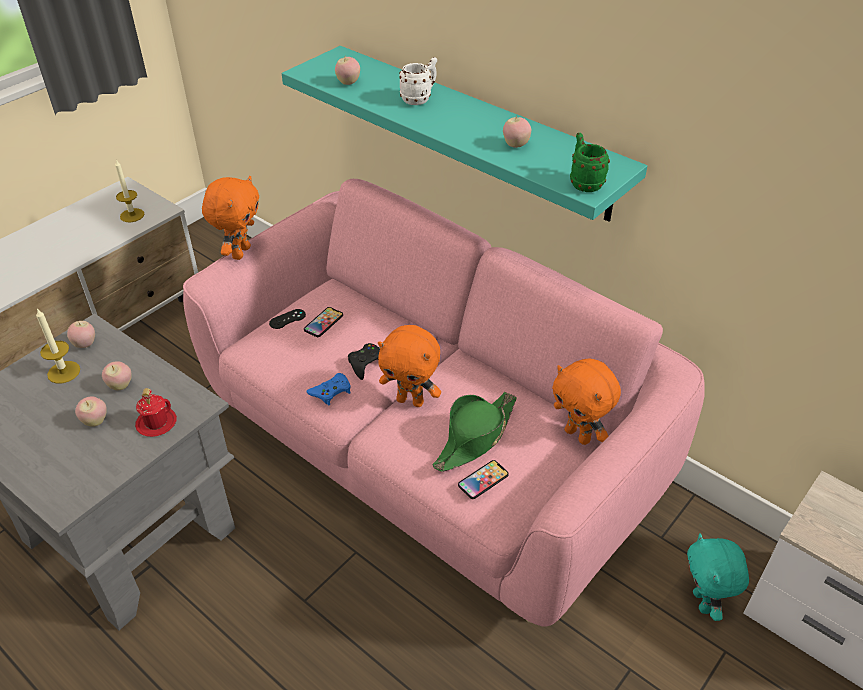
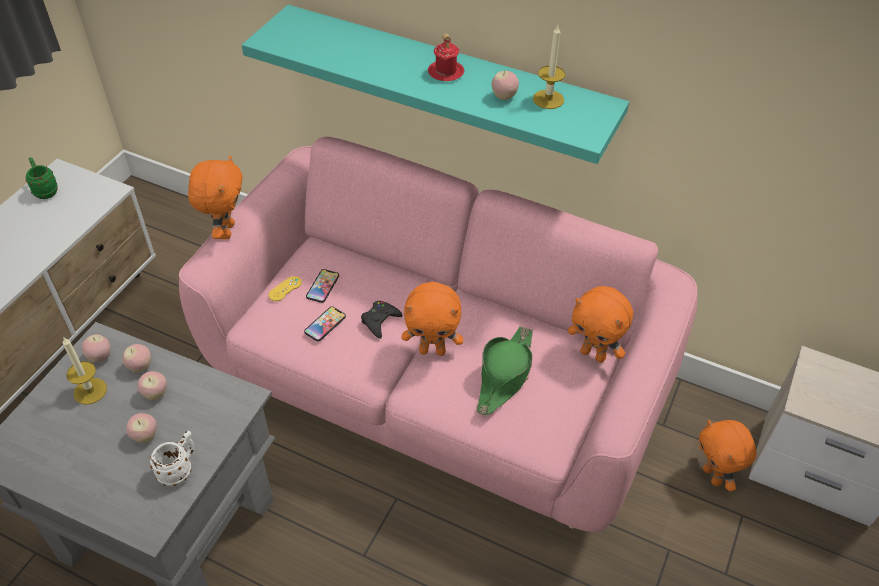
camera: 15 degrees left, 5 degrees up
candle [115,160,145,222] -> candle moved to [533,25,566,109]
red mug [135,388,177,437] -> red mug moved to [428,33,464,81]
black game controller [269,309,306,329] -> yellow game controller [268,276,302,301]
blue game controller [306,373,351,405] -> none
apple [335,57,360,85] -> apple moved to [122,344,151,372]
white mug [399,57,437,105] -> white mug moved to [150,431,194,487]
phone [458,460,509,499] -> phone moved to [304,306,346,342]
green mug [570,133,610,192] -> green mug moved to [26,157,58,199]
turquoise plush toy [687,533,749,621] -> orange plush toy [699,420,757,491]

